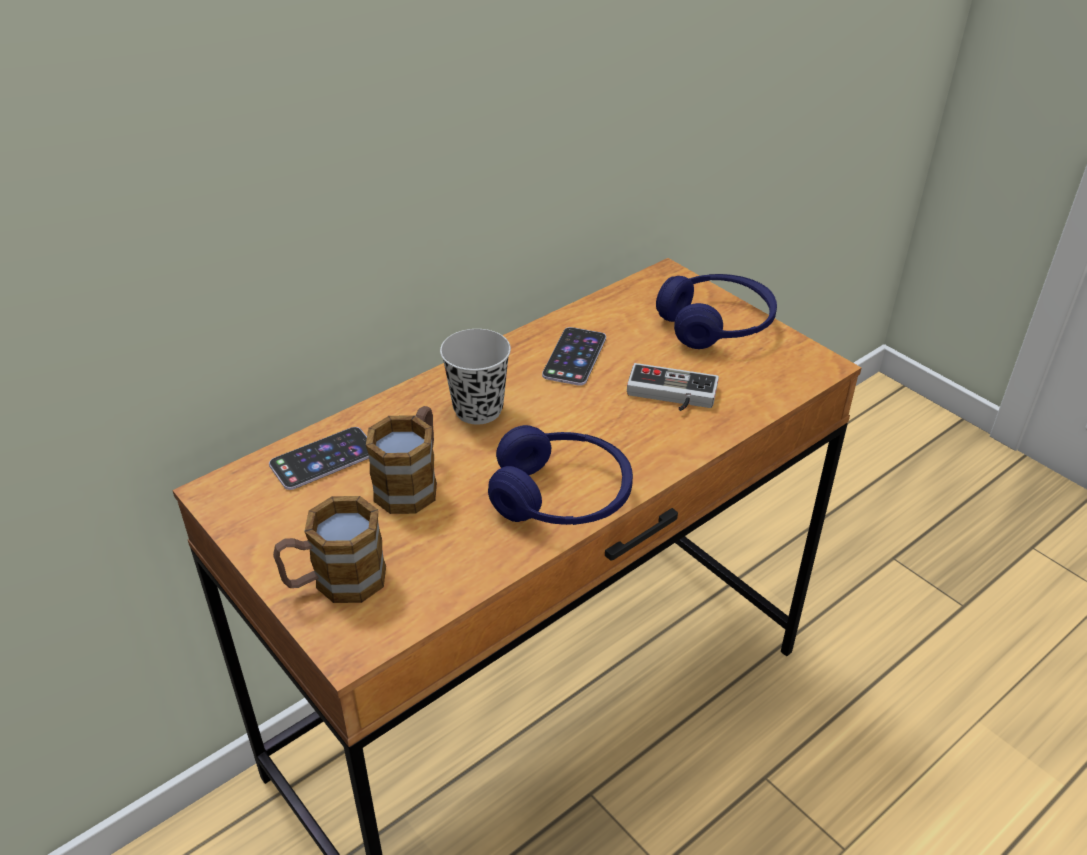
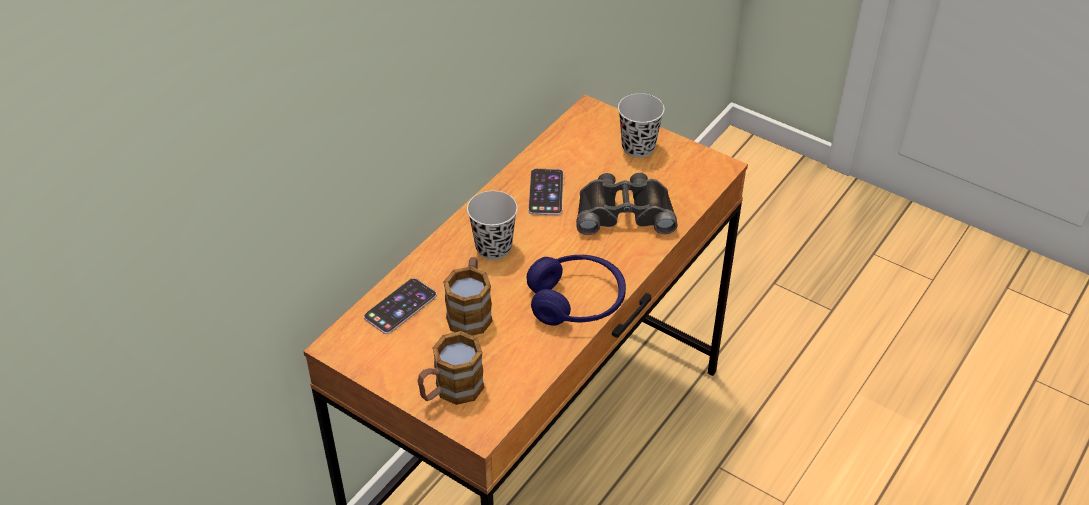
camera: 15 degrees left, 5 degrees up
game controller [627,363,719,411] -> black binoculars [576,173,678,235]
blue headphones [656,274,777,349] -> black cup [618,93,665,158]

